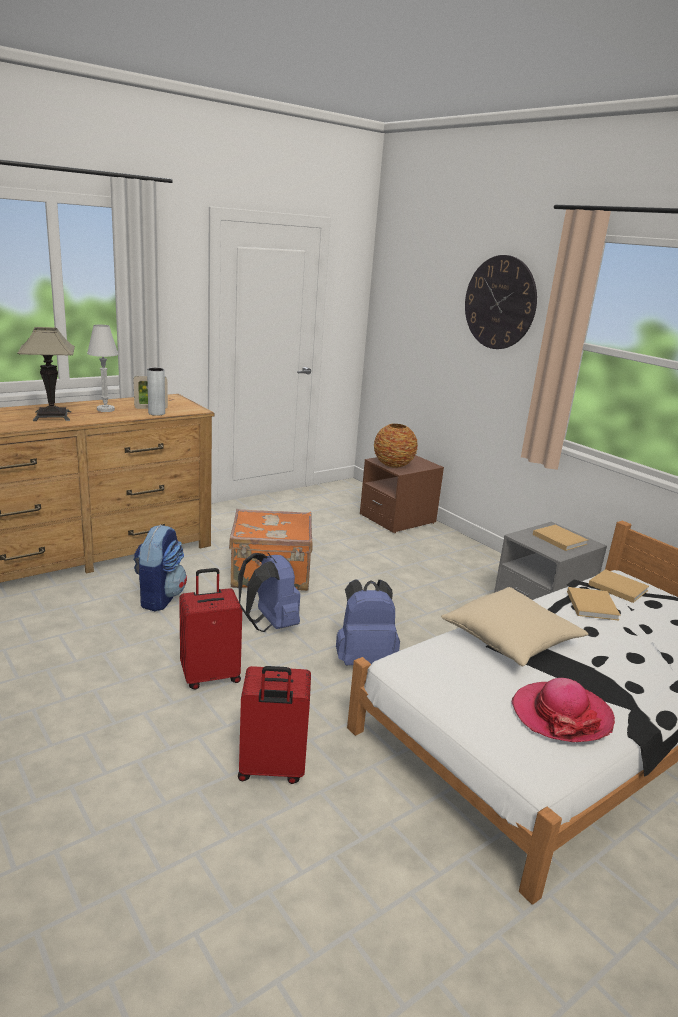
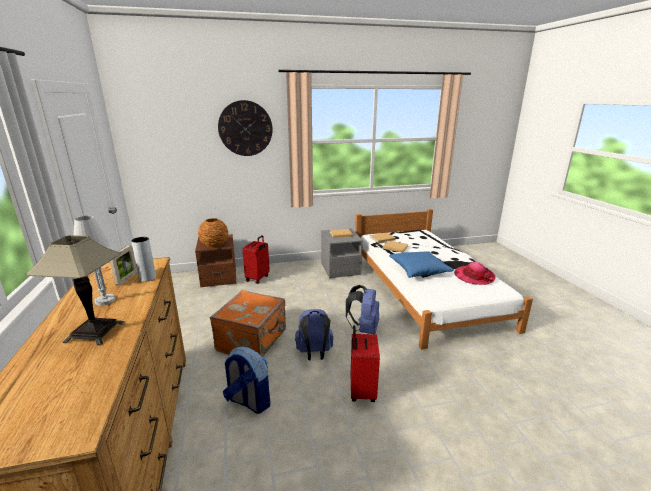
camera: 65 degrees left, 0 degrees up
red suitcase [238,666,311,784] -> red suitcase moved to [242,235,270,284]
beige pillow [441,587,588,666] -> blue pillow [389,252,454,278]

